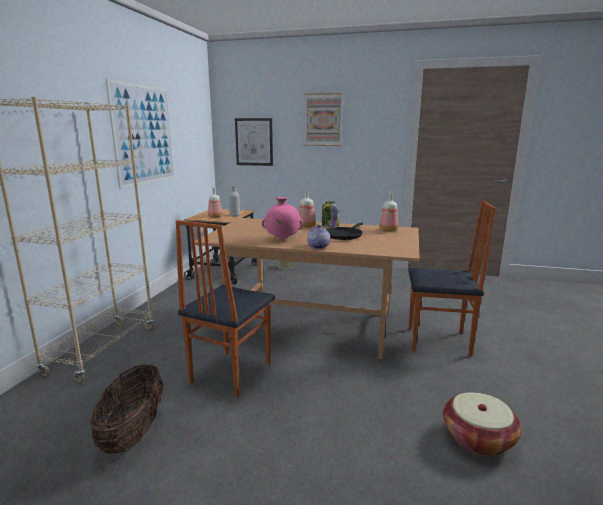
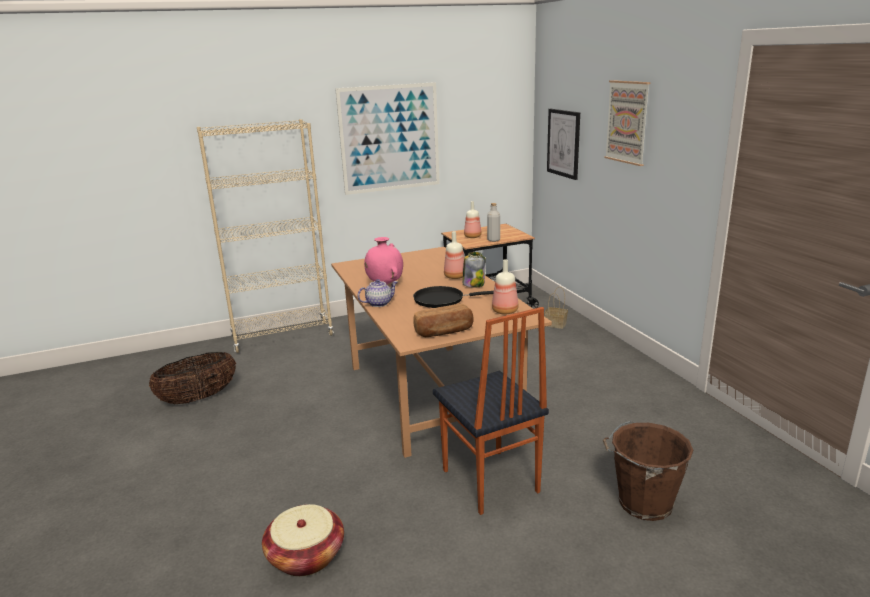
camera: 55 degrees right, 5 degrees up
chair [176,220,275,398] -> none
none -> bread [413,304,474,337]
none -> brown bucket [603,421,693,521]

